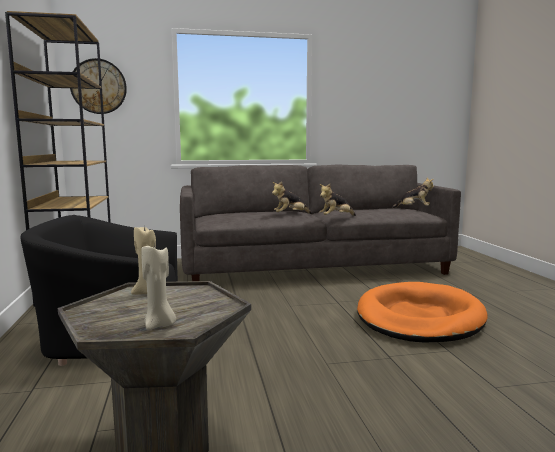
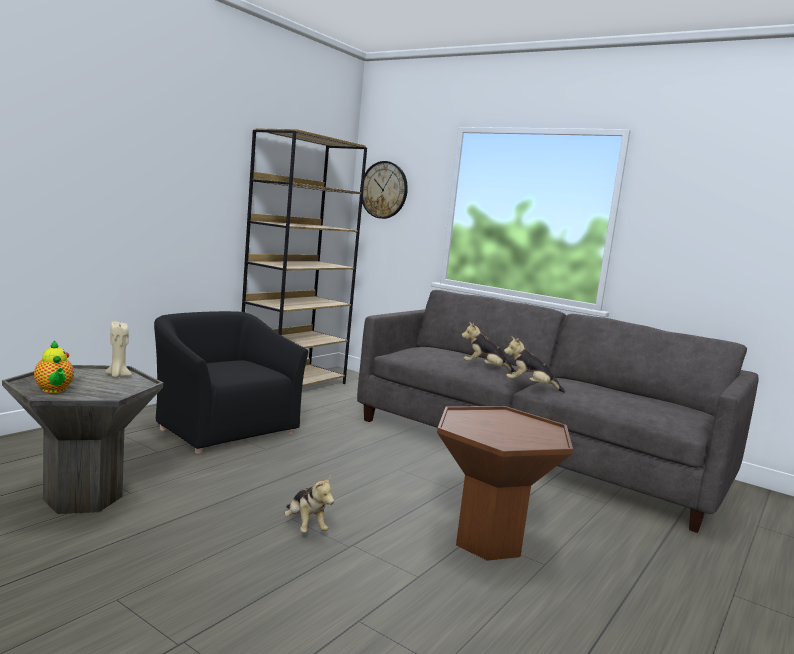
camera: 45 degrees right, 0 degrees up
beige candle [141,242,176,330] -> teapot [34,340,74,393]
orange dog bed [357,282,488,343] -> brown side table [437,406,573,561]
plush toy [392,178,434,208] -> plush toy moved to [285,476,334,533]

